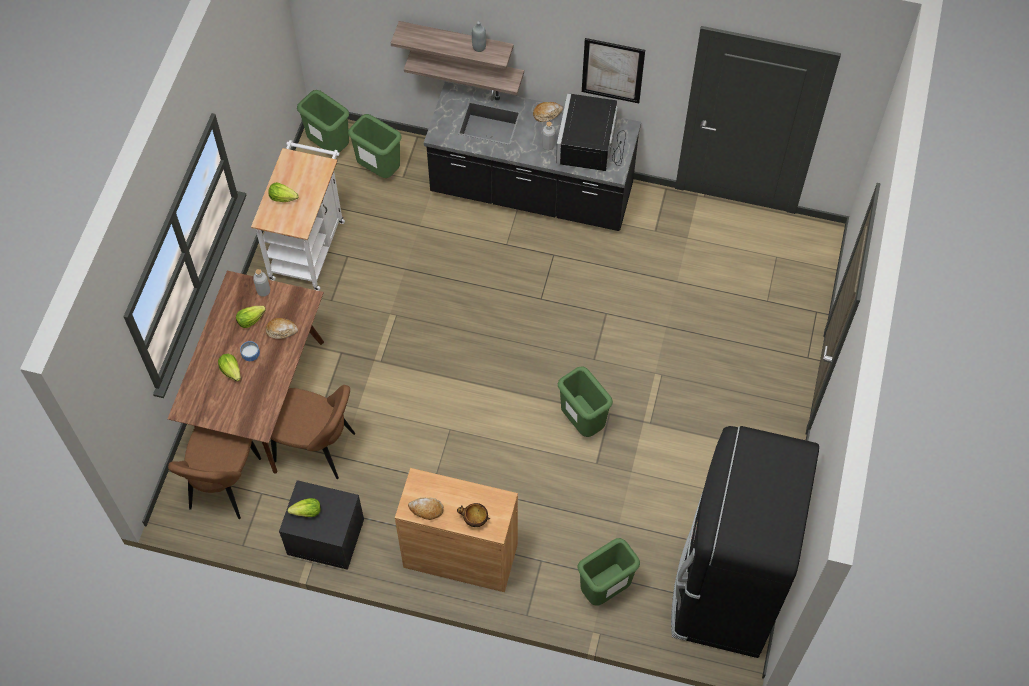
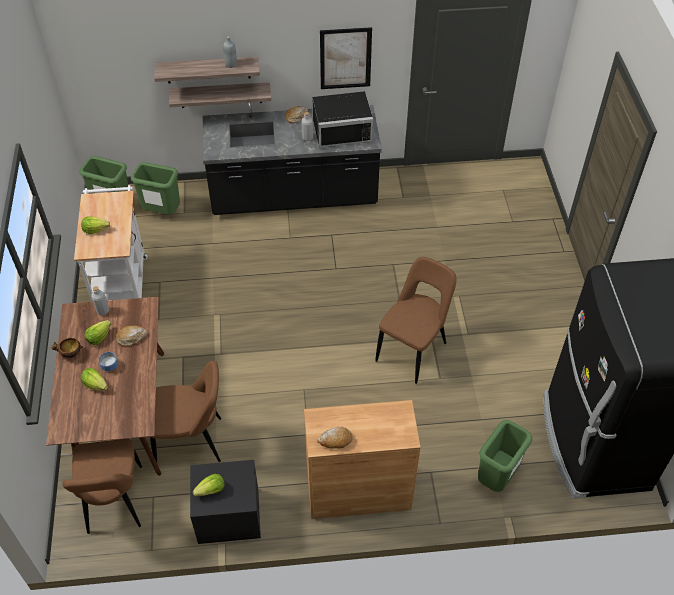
camera: 20 degrees left, 10 degrees down
bowl [457,503,490,527] -> bowl moved to [51,338,83,358]
black microwave [556,93,626,171] -> black microwave turned 90 degrees counterclockwise [312,91,373,148]
green trash can [558,367,613,437] -> brown chair [375,257,457,384]

